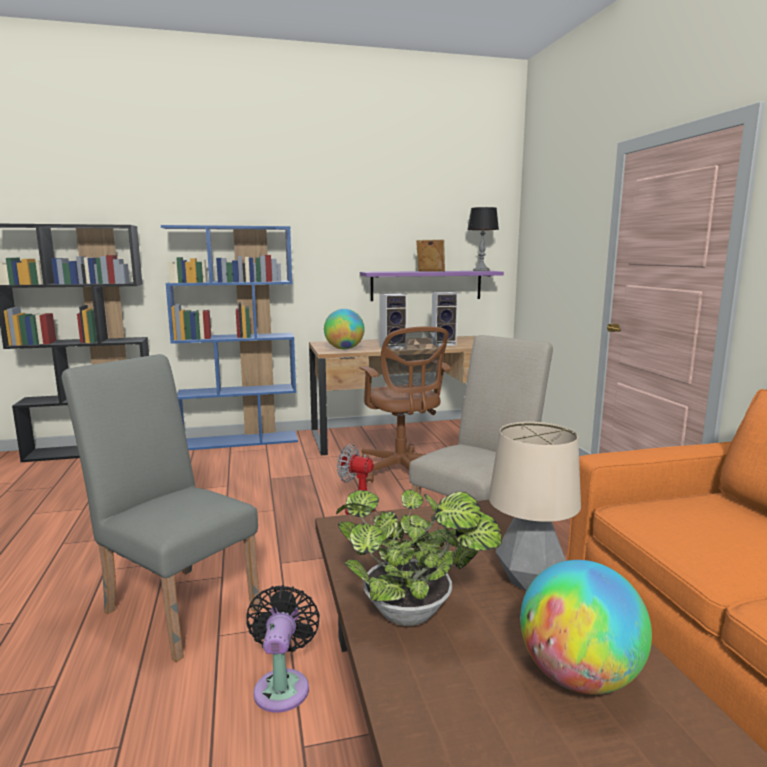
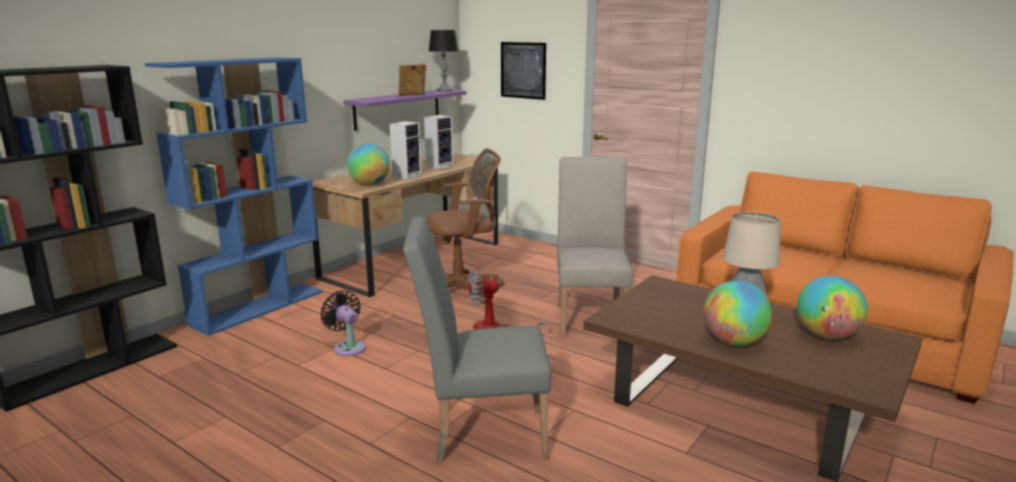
camera: 40 degrees left, 5 degrees up
black fan [246,585,320,713] -> black fan moved to [321,290,366,356]
potted plant [336,489,502,626] -> globe [703,281,772,346]
brown office chair [359,326,452,483] -> brown office chair turned 45 degrees counterclockwise [426,148,504,304]
none -> picture [501,42,546,100]

